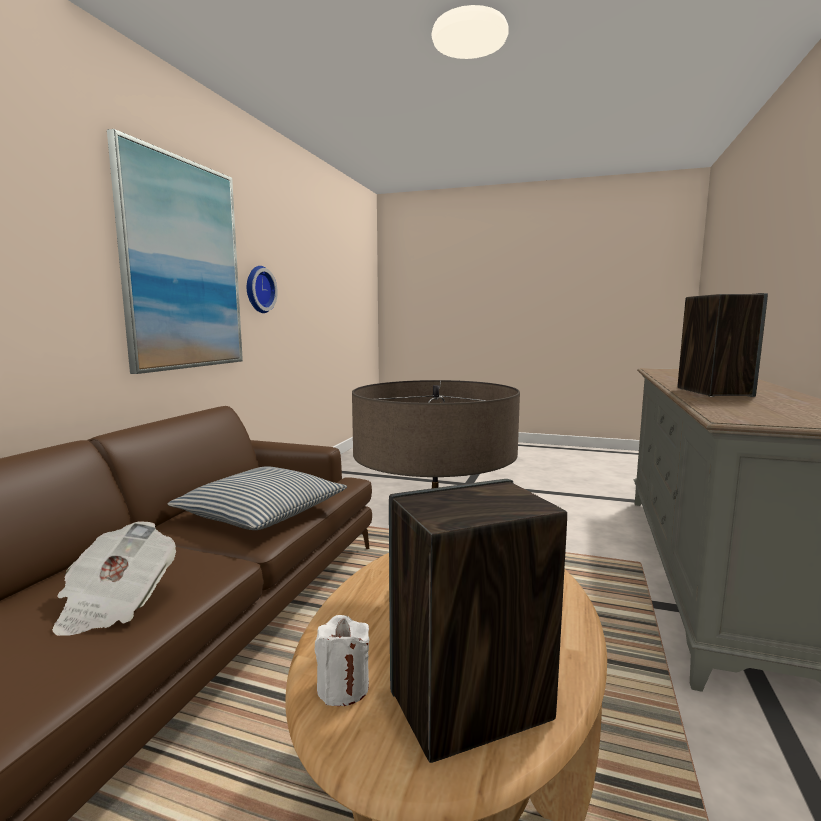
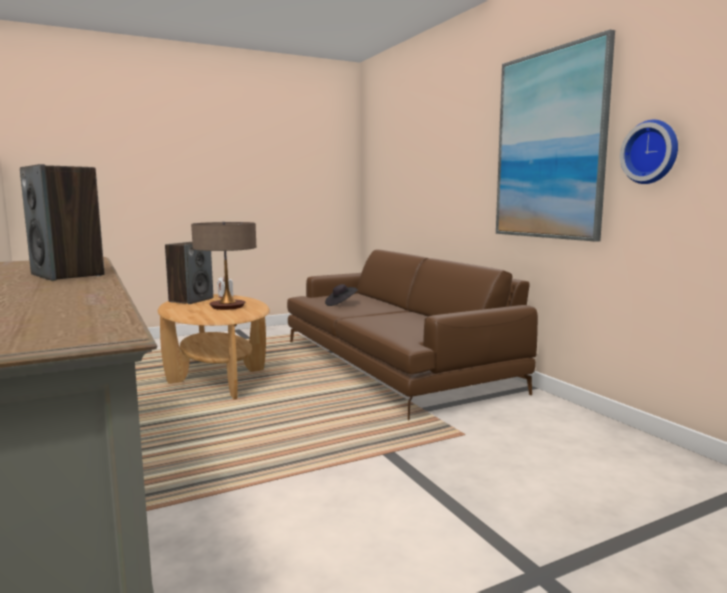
camera: 135 degrees right, 0 degrees up
newspaper [52,521,176,636] -> black hat [325,284,358,306]
pillow [168,466,347,530] -> none

